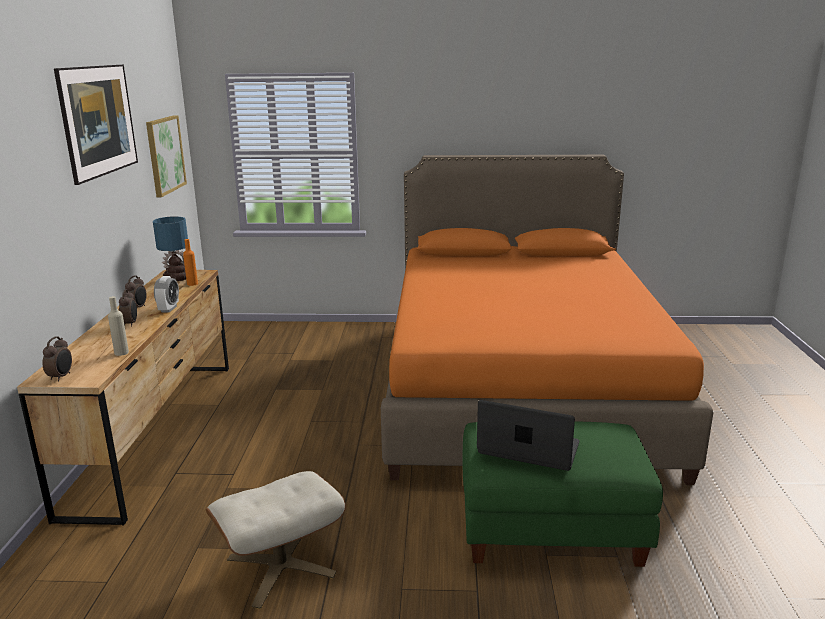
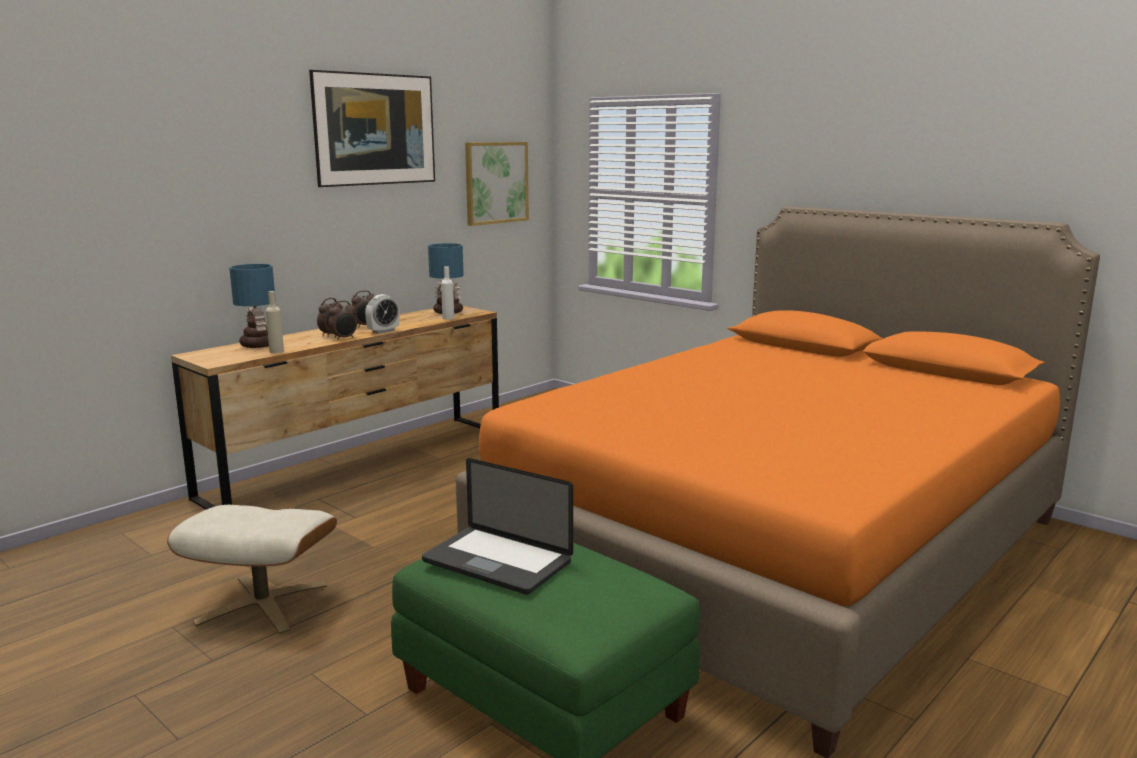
camera: 40 degrees right, 5 degrees down
alarm clock [42,336,72,381] -> alarm clock moved to [328,301,357,340]
orange bottle [183,239,198,286] -> white bottle [441,267,454,319]
laptop [477,400,579,471] -> laptop turned 150 degrees clockwise [422,458,573,595]
none -> table lamp [229,264,276,348]

